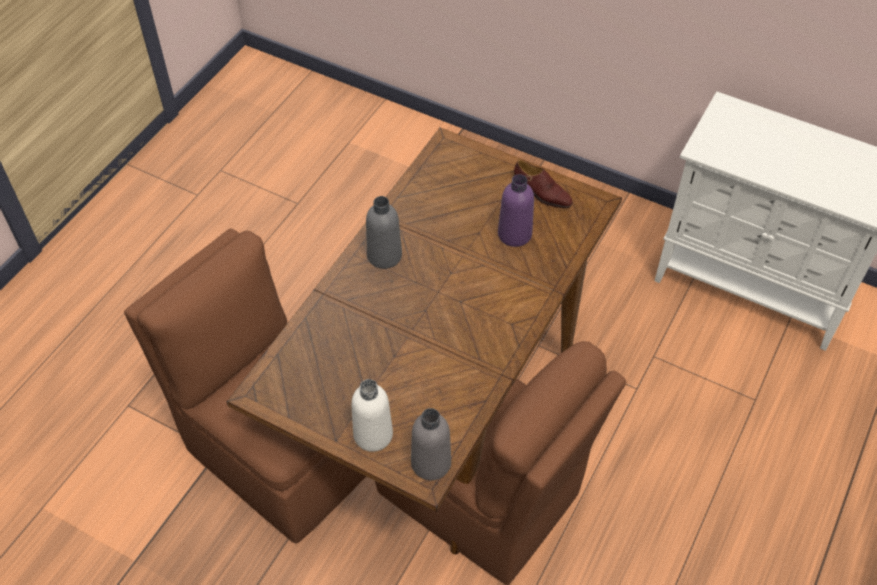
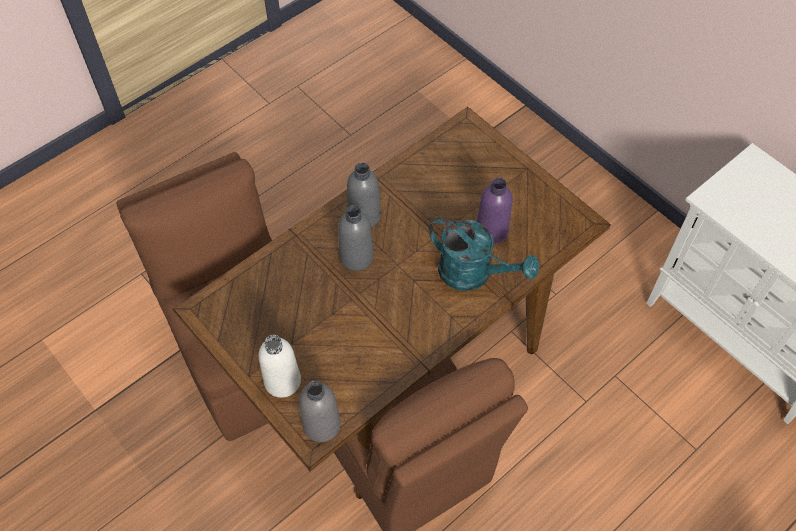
camera: 20 degrees right, 5 degrees up
brown shoe [514,160,573,208] -> none
none -> grey bottle [338,205,374,271]
none -> turquoise watering can [428,217,539,291]

